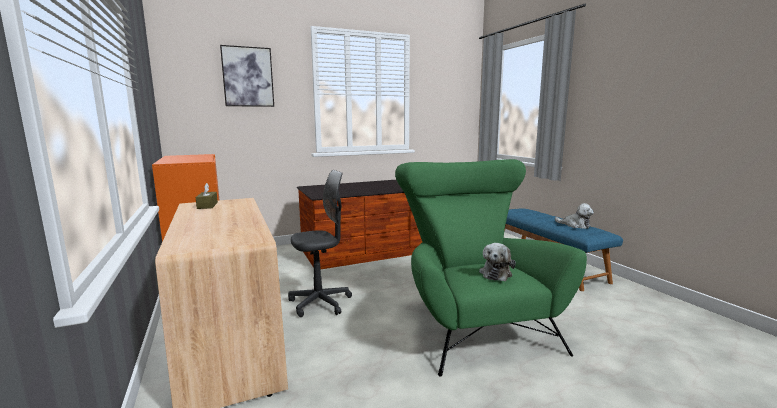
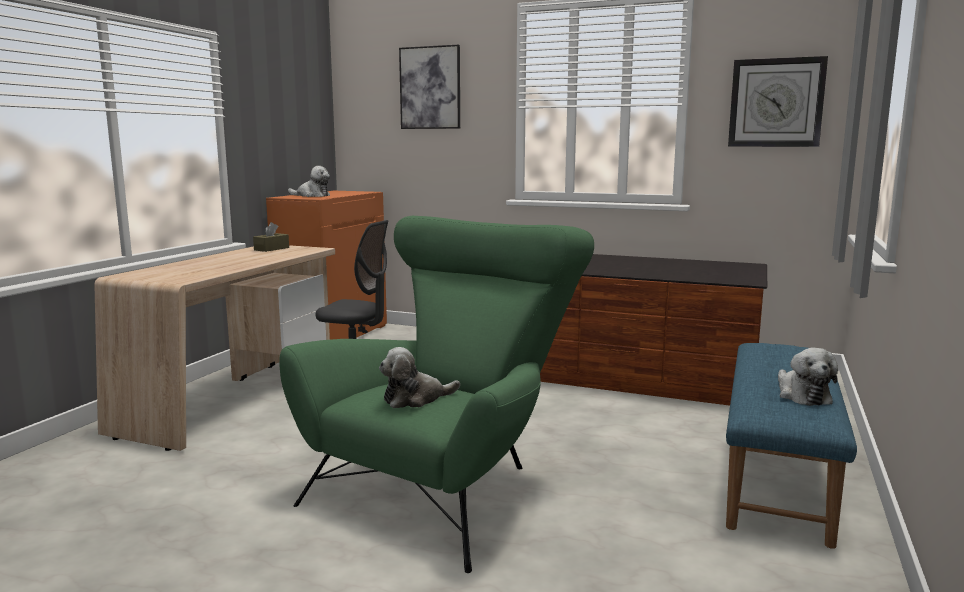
camera: 45 degrees right, 0 degrees up
none -> plush toy [288,166,330,197]
none -> wall clock [728,56,828,147]

